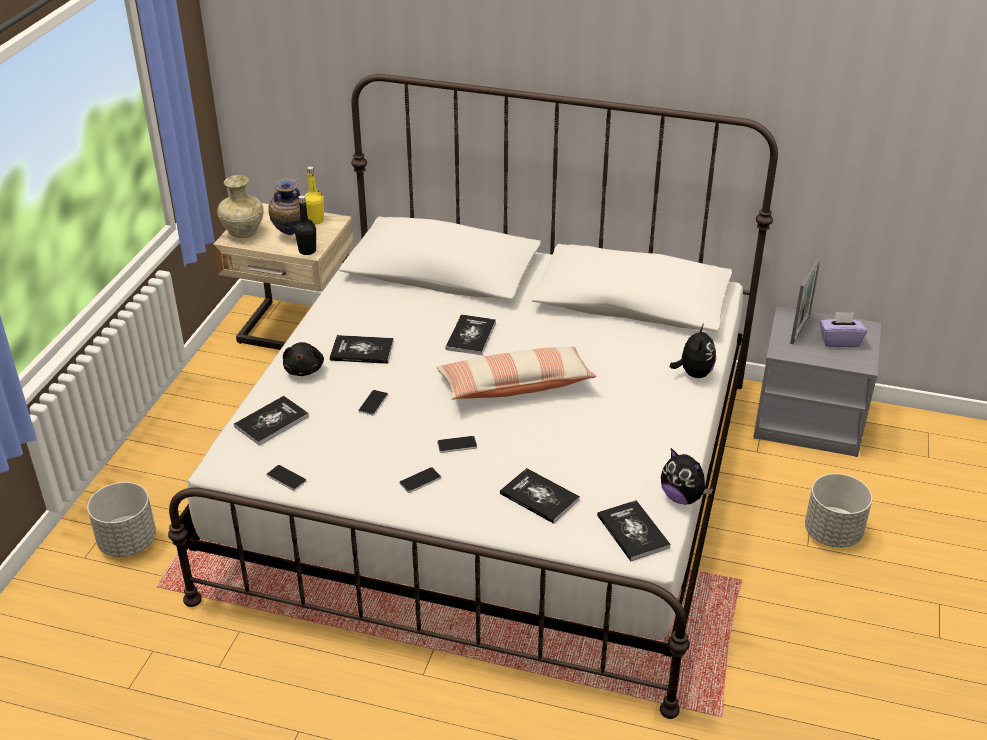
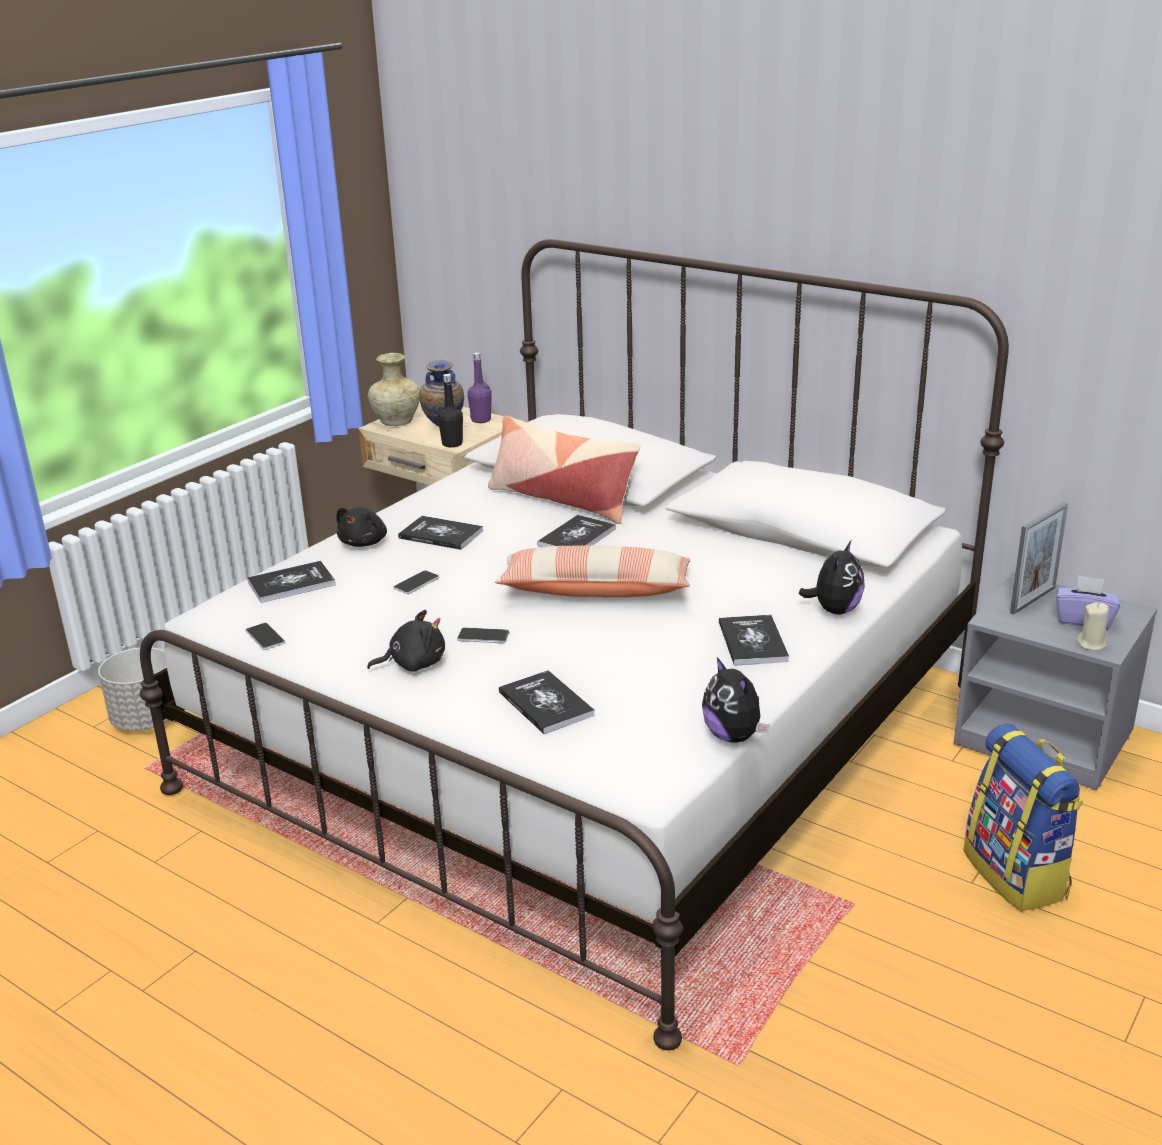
camera: 20 degrees right, 10 degrees down
yellow bottle [304,166,324,224] -> purple bottle [467,352,492,423]
phone [399,467,441,493] -> black plush toy [367,610,445,672]
book [597,500,671,561] -> book moved to [719,615,789,666]
grey planter [805,474,872,548] -> backpack [963,724,1083,912]
none -> pillow [488,415,641,524]
none -> beige candle [1077,602,1109,650]

